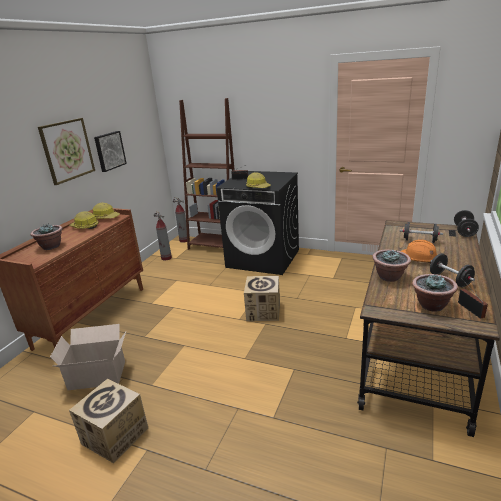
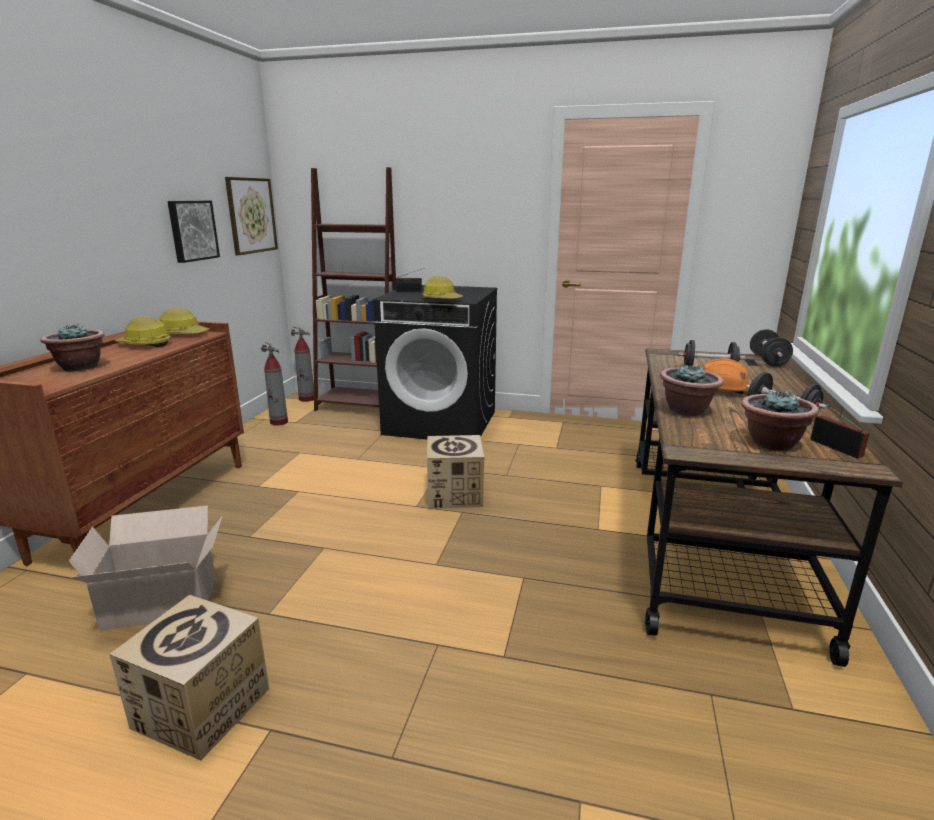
camera: 10 degrees left, 5 degrees down
picture [38,118,95,185] -> picture moved to [225,177,278,255]

